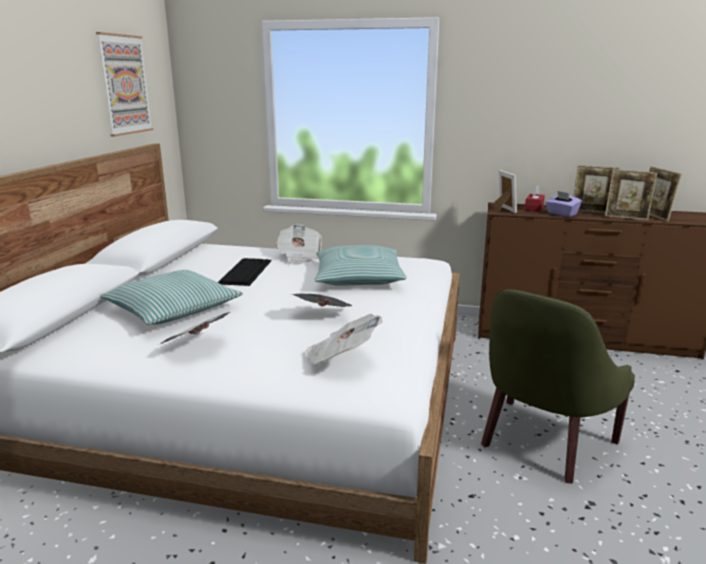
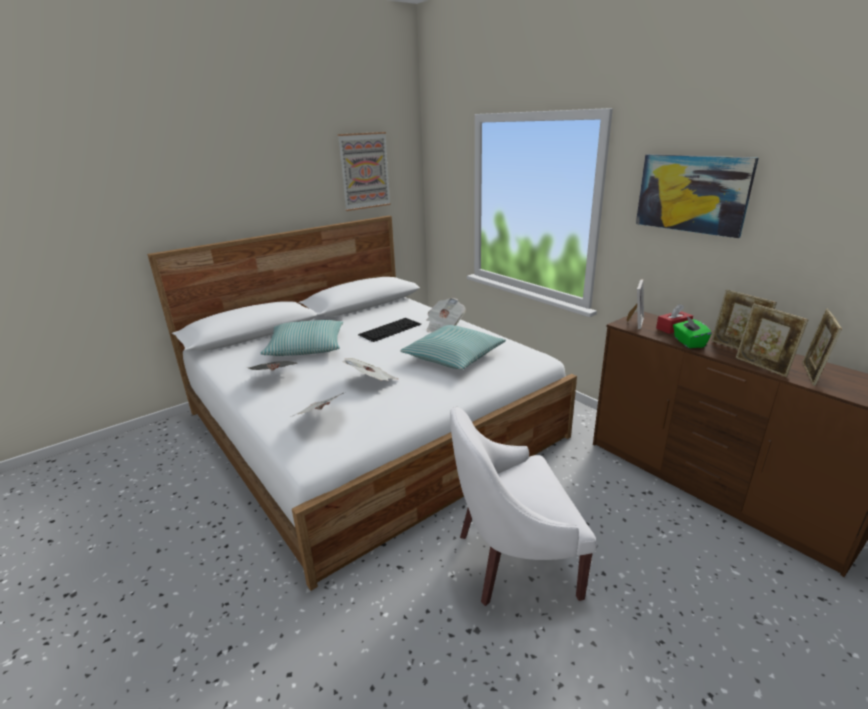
camera: 40 degrees right, 5 degrees up
green armchair [481,289,635,484] -> white armchair [450,406,596,606]
purple tissue box [546,191,582,217] -> green tissue box [673,316,712,348]
none -> picture [636,154,758,238]

